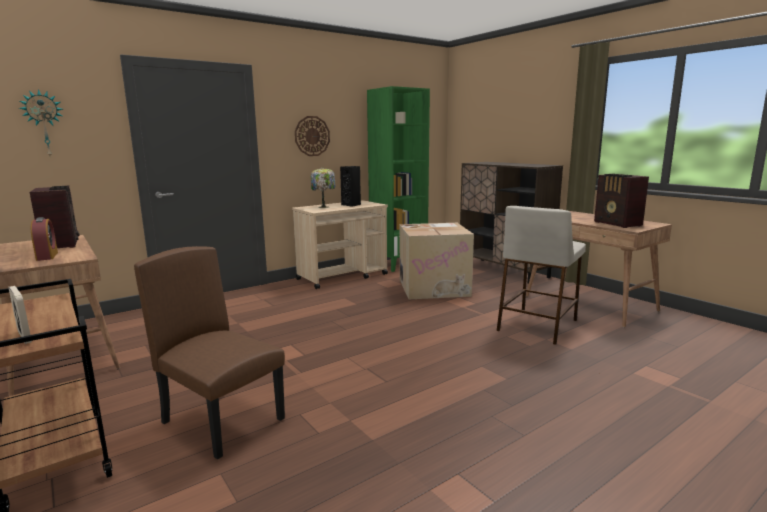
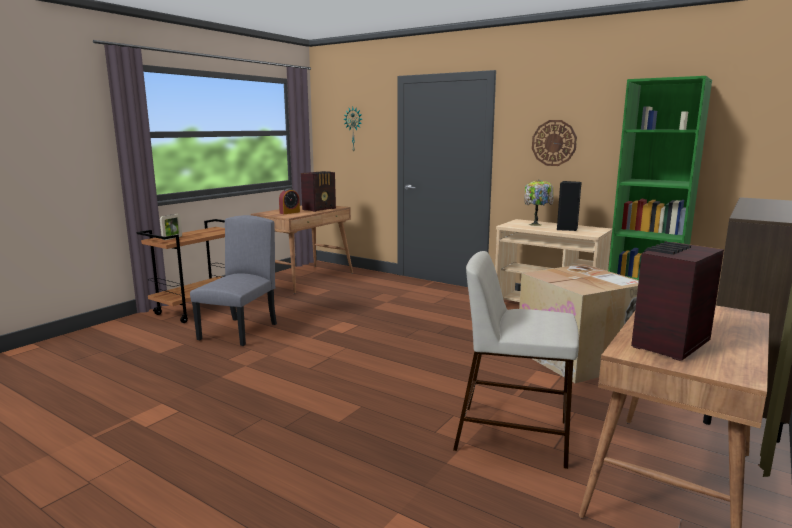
camera: 70 degrees right, 0 degrees up
brown chair [134,246,285,459] -> grey chair [190,215,277,346]

